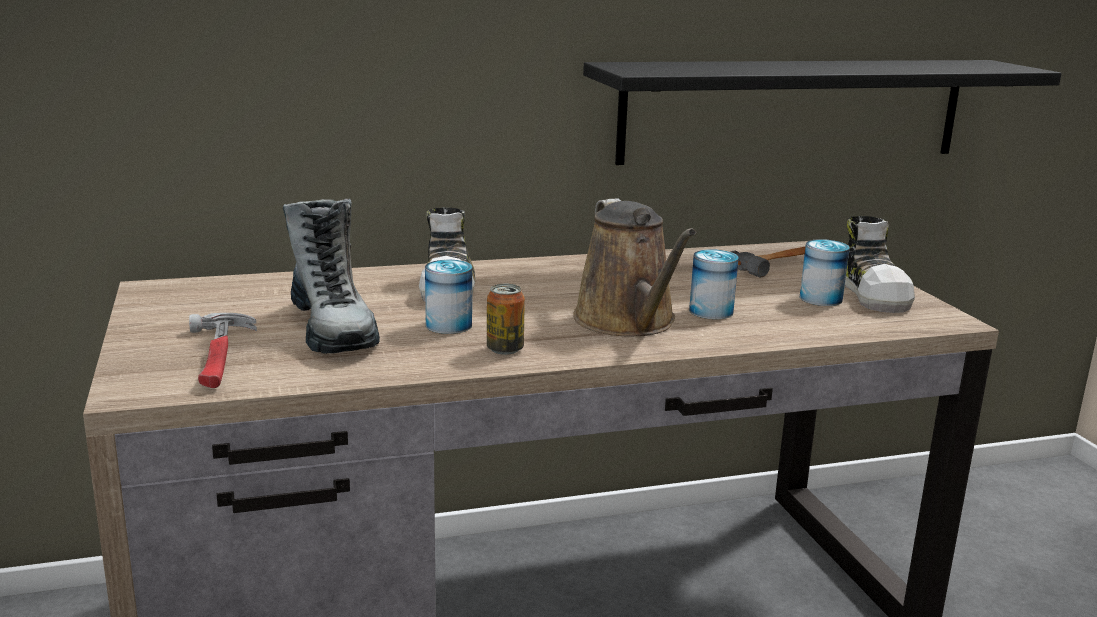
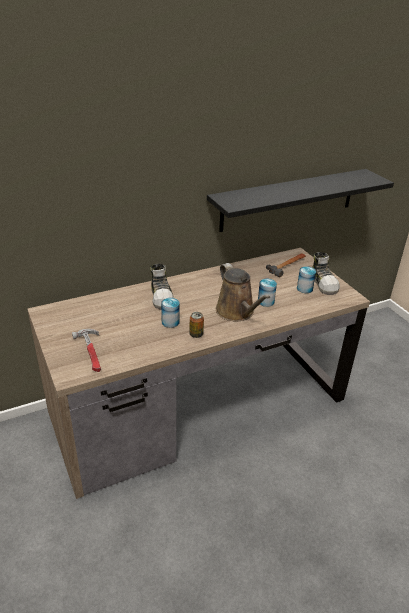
camera: 10 degrees left, 15 degrees up
boot [283,198,380,354] -> none

